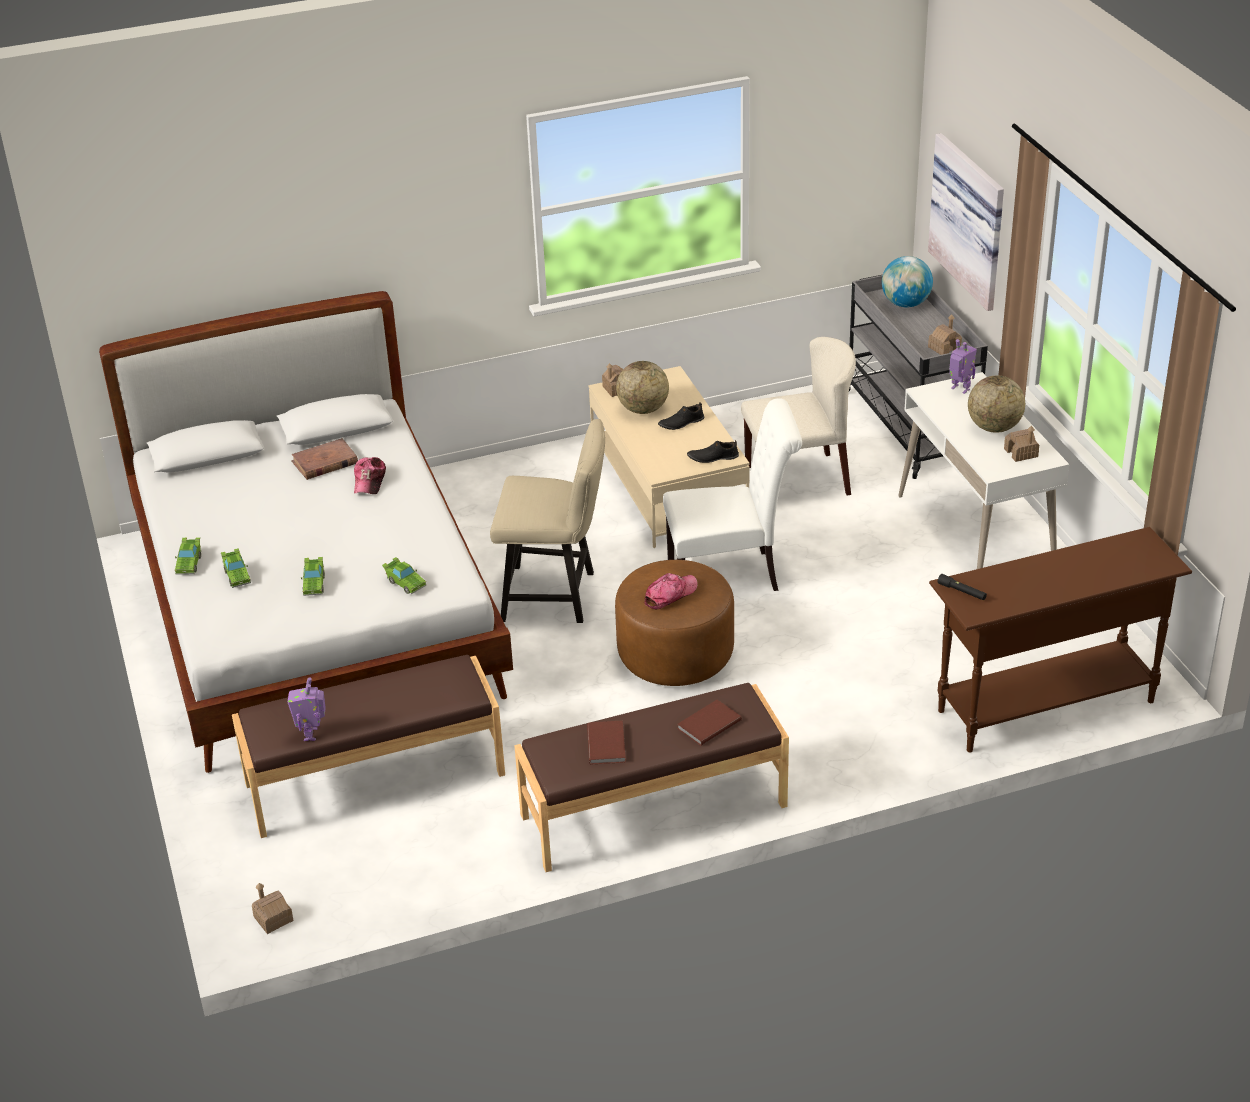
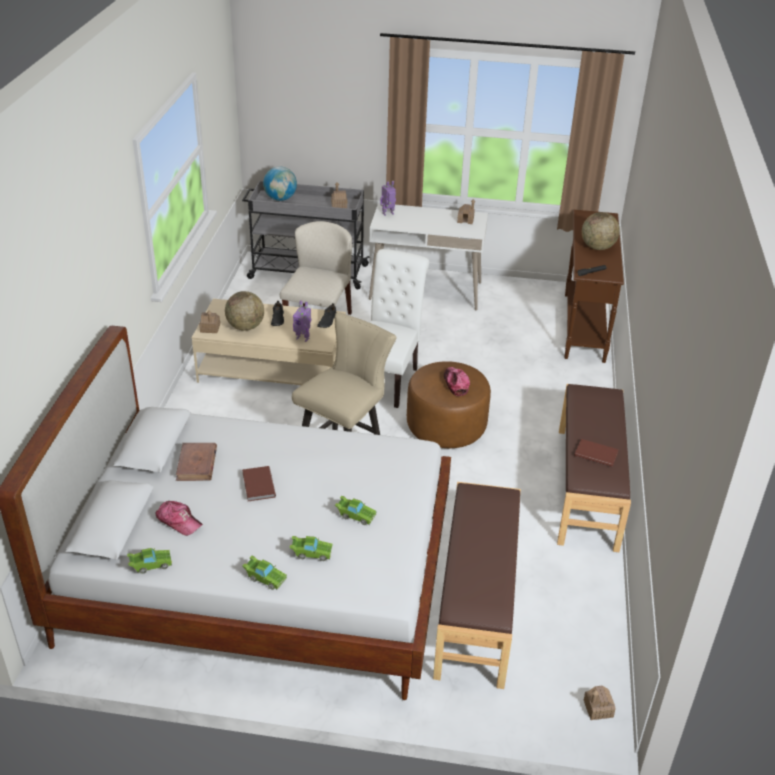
camera: 65 degrees left, 0 degrees up
toy robot [288,678,326,741] -> toy robot moved to [293,300,311,342]
cap [354,457,386,494] -> cap moved to [156,501,203,536]
green toy car [382,557,426,594] -> green toy car moved to [127,548,172,574]
brown book [677,700,742,746] -> brown book moved to [242,466,276,501]
picture [928,133,1004,311] -> none
globe [968,376,1025,433] -> globe moved to [582,212,620,250]

